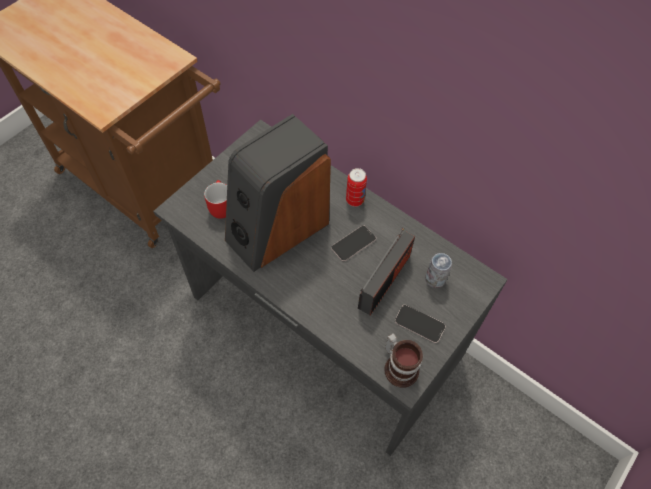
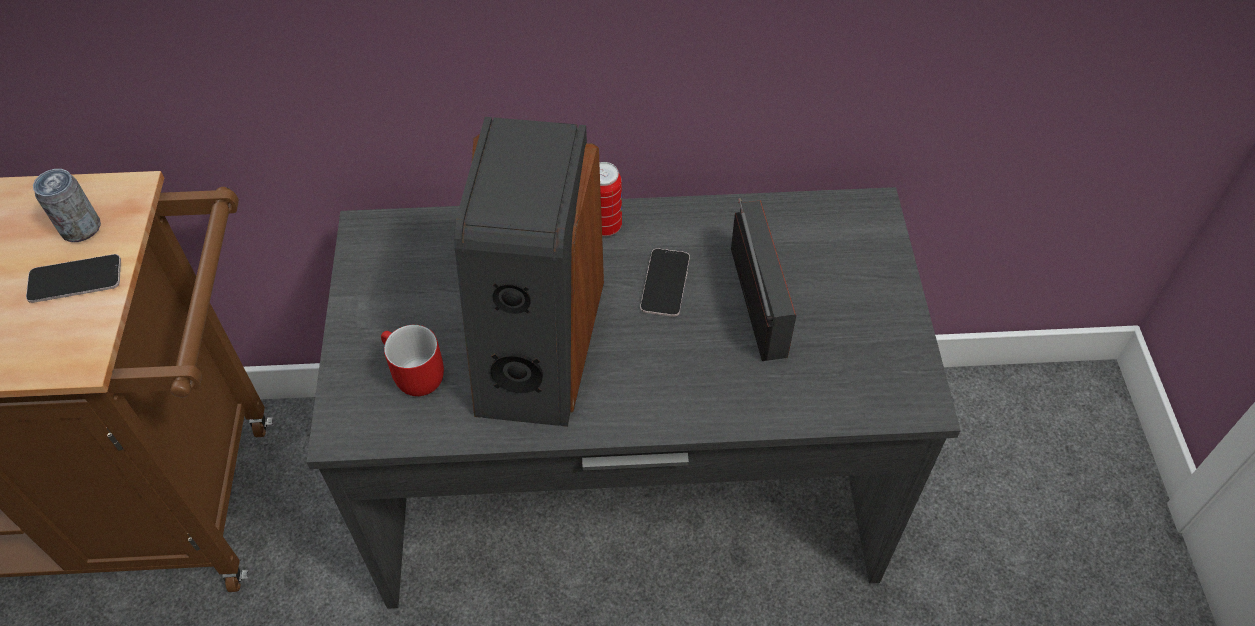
camera: 40 degrees left, 5 degrees down
mug [384,333,423,388] -> none
phone [395,305,445,343] -> phone moved to [26,254,121,303]
can [425,253,452,288] -> can moved to [33,169,101,242]

